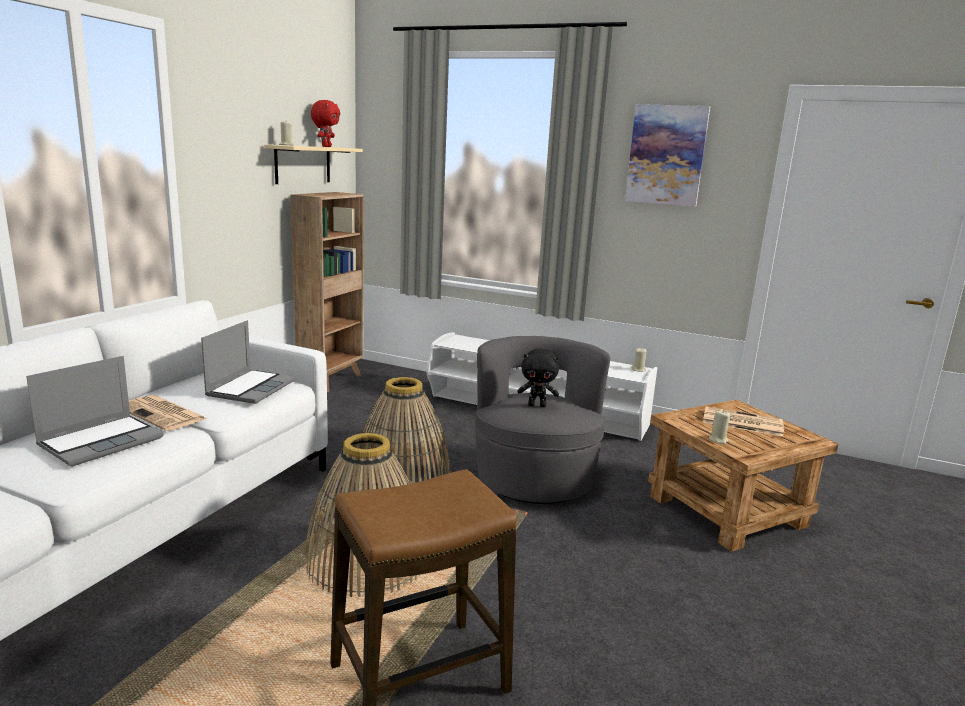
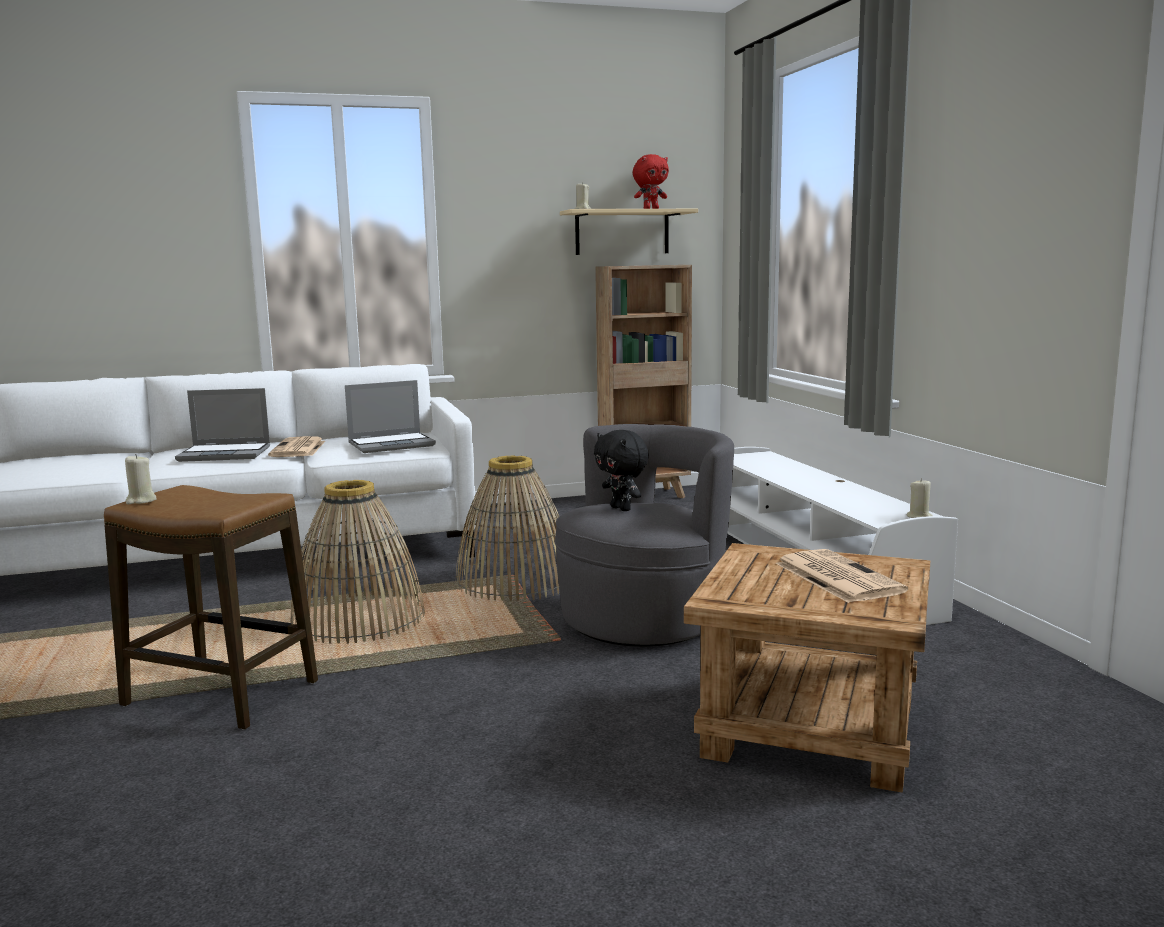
camera: 50 degrees right, 5 degrees down
picture [625,104,710,207] -> none
beige candle [709,410,730,444] -> beige candle moved to [125,454,157,504]

